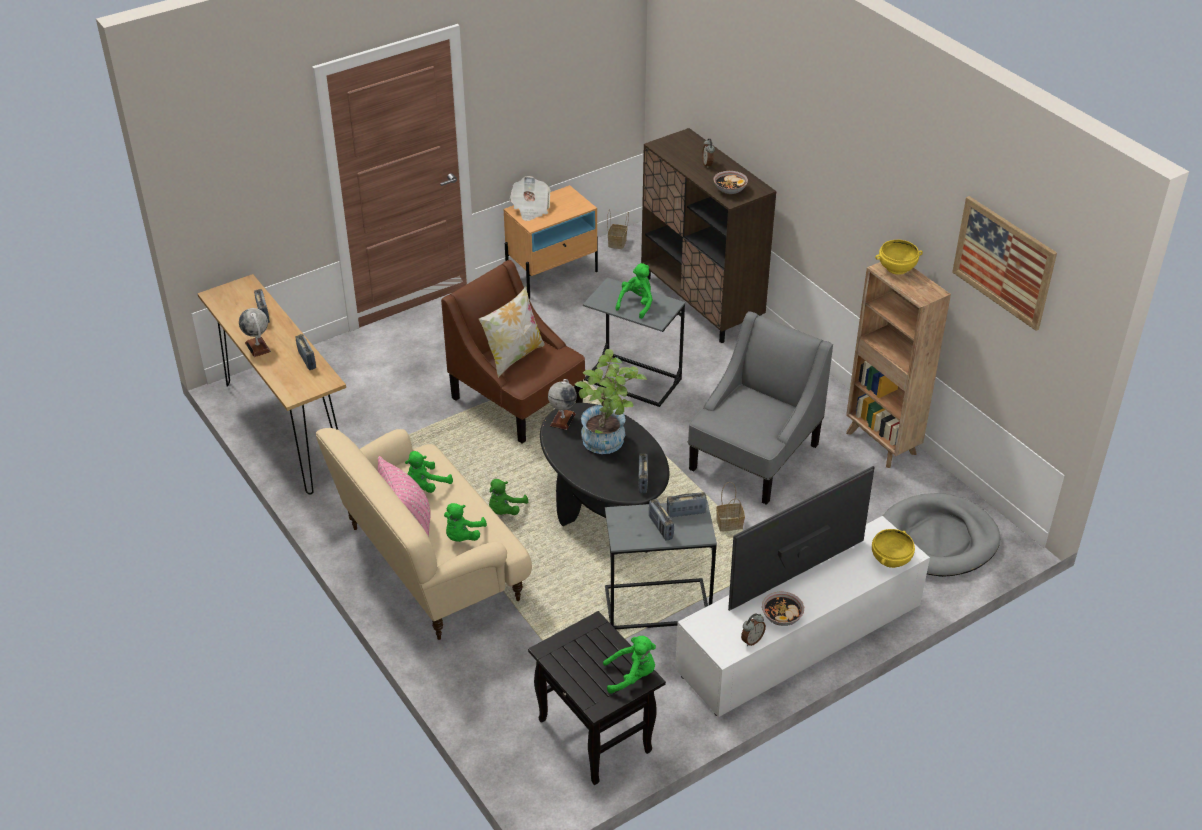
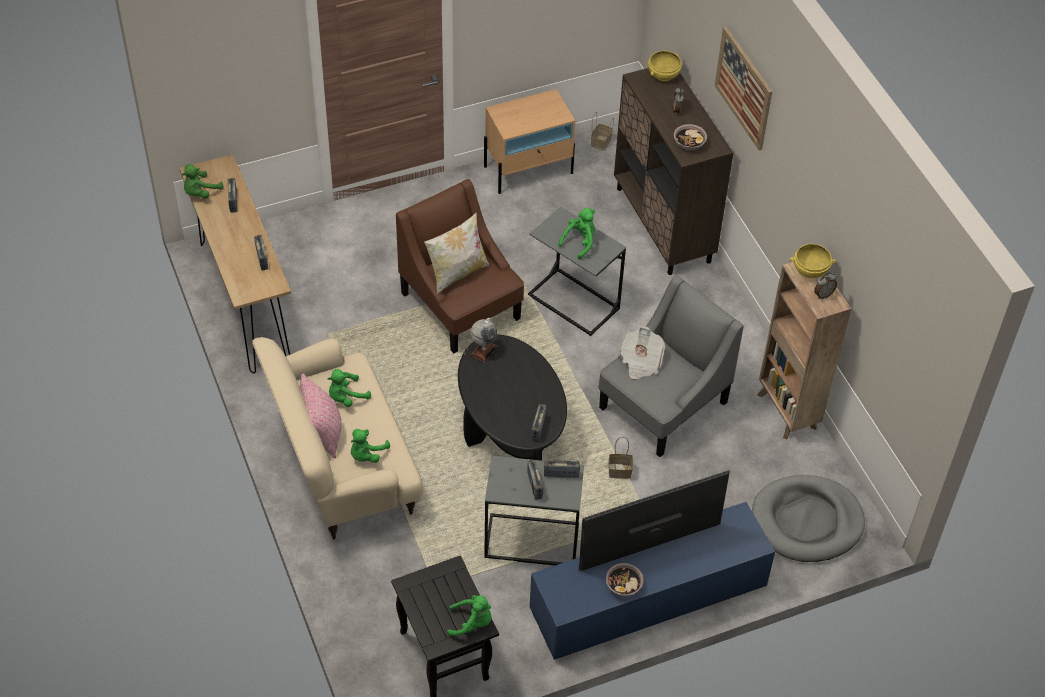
camera: 10 degrees right, 10 degrees up
globe [239,308,271,357] -> none
green plush toy [489,479,528,515] -> green plush toy moved to [182,164,224,199]
newspaper [510,176,551,221] -> newspaper moved to [620,327,665,379]
potted plant [574,349,647,454] -> none
white tv stand [675,516,930,717] -> blue tv stand [530,502,775,660]
alarm clock [741,613,766,646] -> alarm clock moved to [814,272,837,299]
yellow bowl [872,529,915,568] -> yellow bowl moved to [648,51,682,81]
picture [952,196,1057,331] -> picture moved to [715,27,772,150]

